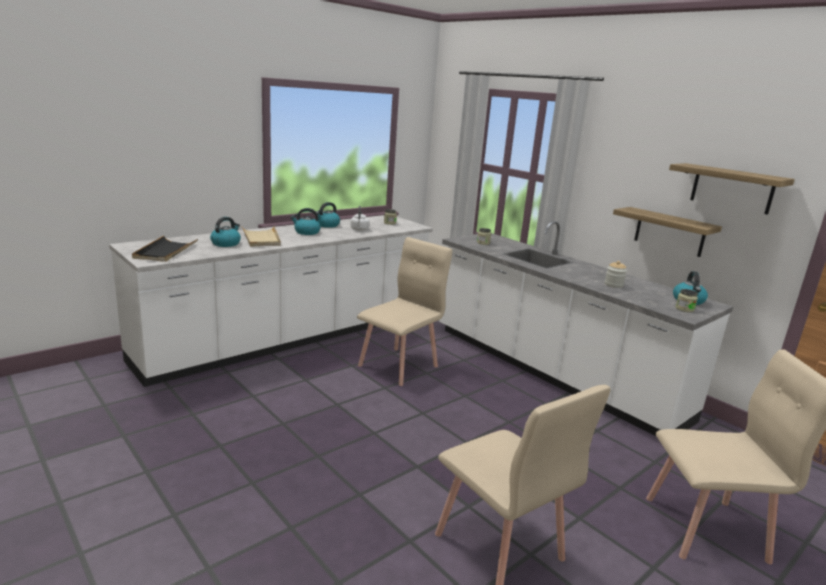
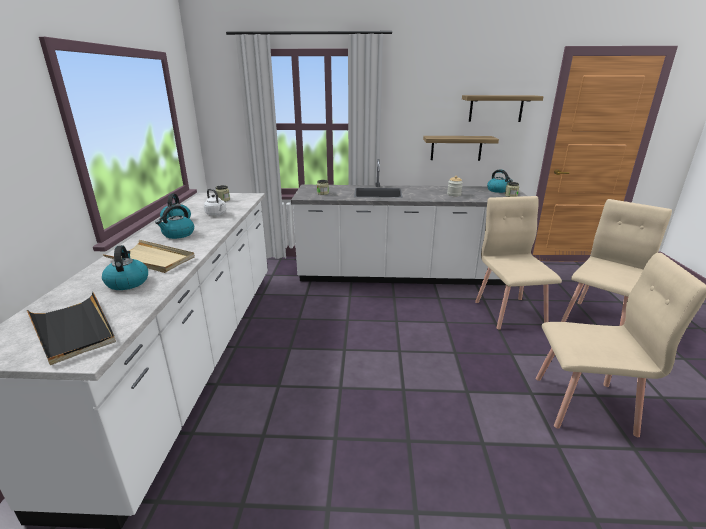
camera: 45 degrees left, 5 degrees up
beige chair [357,237,452,386] -> beige chair moved to [475,196,562,330]

